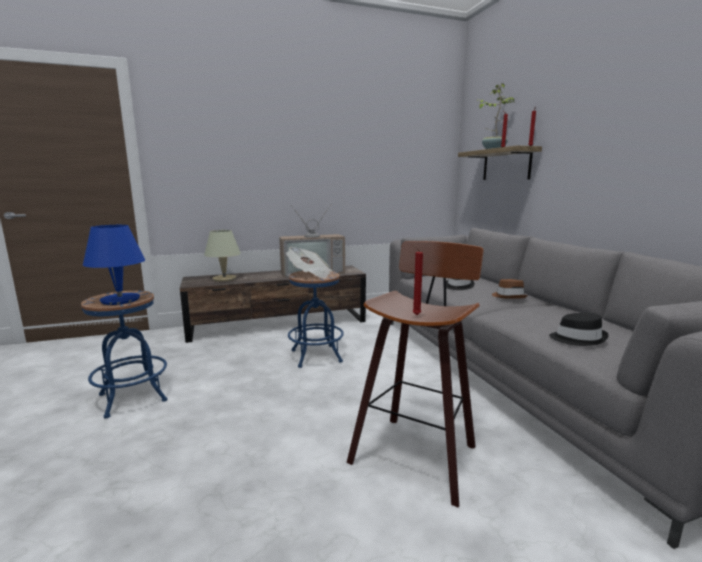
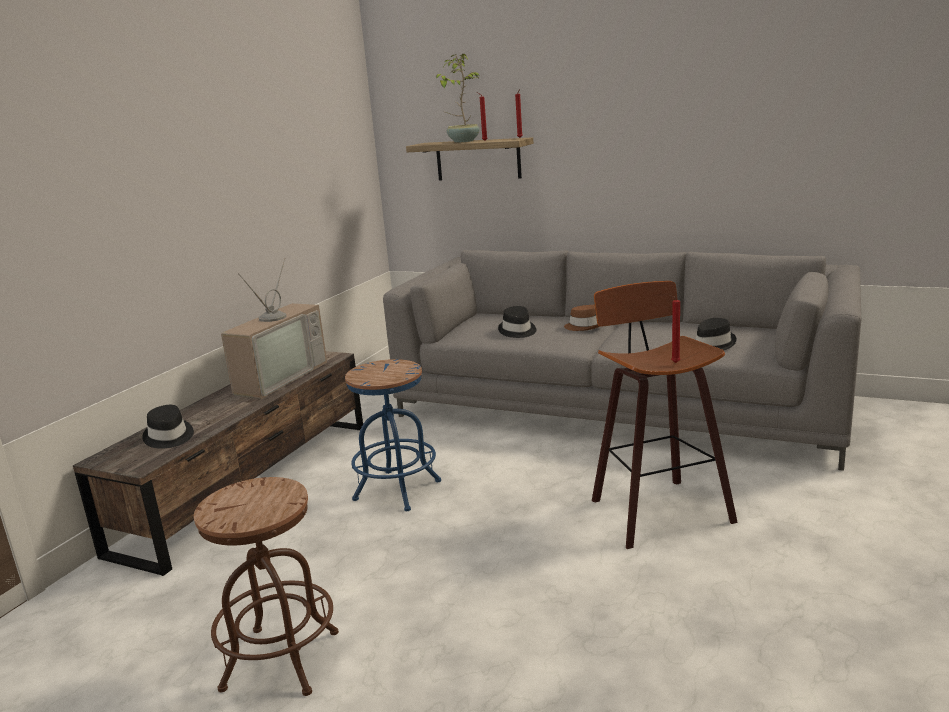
camera: 45 degrees left, 5 degrees up
blue stool [81,290,168,418] -> brown stool [194,477,339,696]
blue table lamp [83,225,145,305] -> none
beige table lamp [204,230,241,282] -> black hat [142,405,194,449]
newspaper [286,247,332,279] -> none

